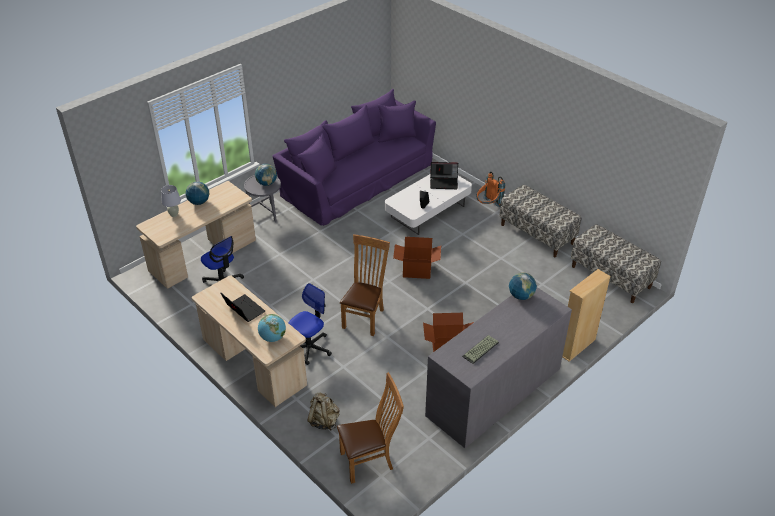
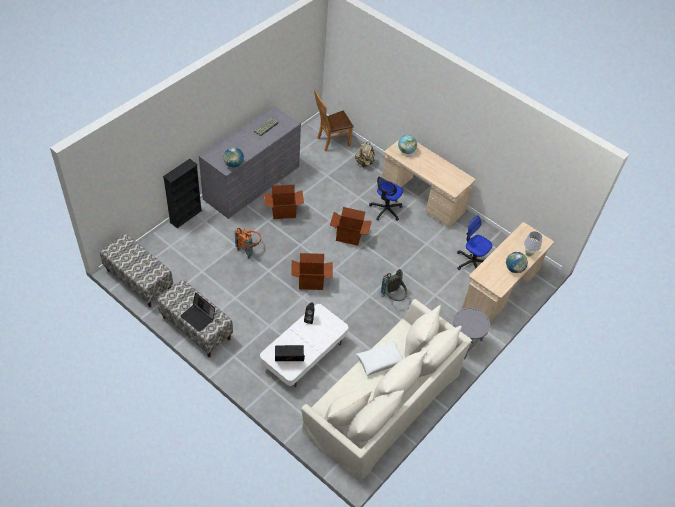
camera: 170 degrees right, 10 degrees up
laptop [220,292,265,322] -> laptop moved to [180,292,215,332]
globe [255,164,277,186] -> none
purple sofa [272,89,436,226] -> beige sofa [301,299,472,480]
brown chair [340,234,390,336] -> cardboard box [330,207,372,246]
orange backpack [476,172,505,207] -> orange backpack moved to [235,228,261,258]
beige bookcase [562,269,611,362] -> black bookcase [163,159,202,228]
none -> white pillow [356,341,403,376]
none -> grey backpack [379,269,407,301]

